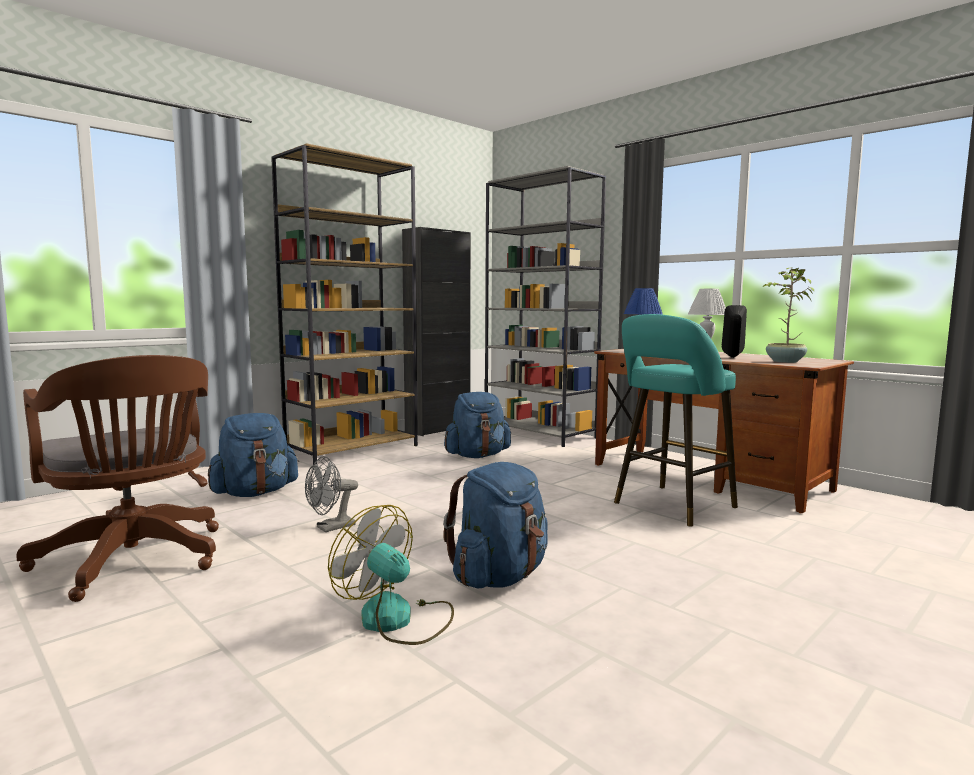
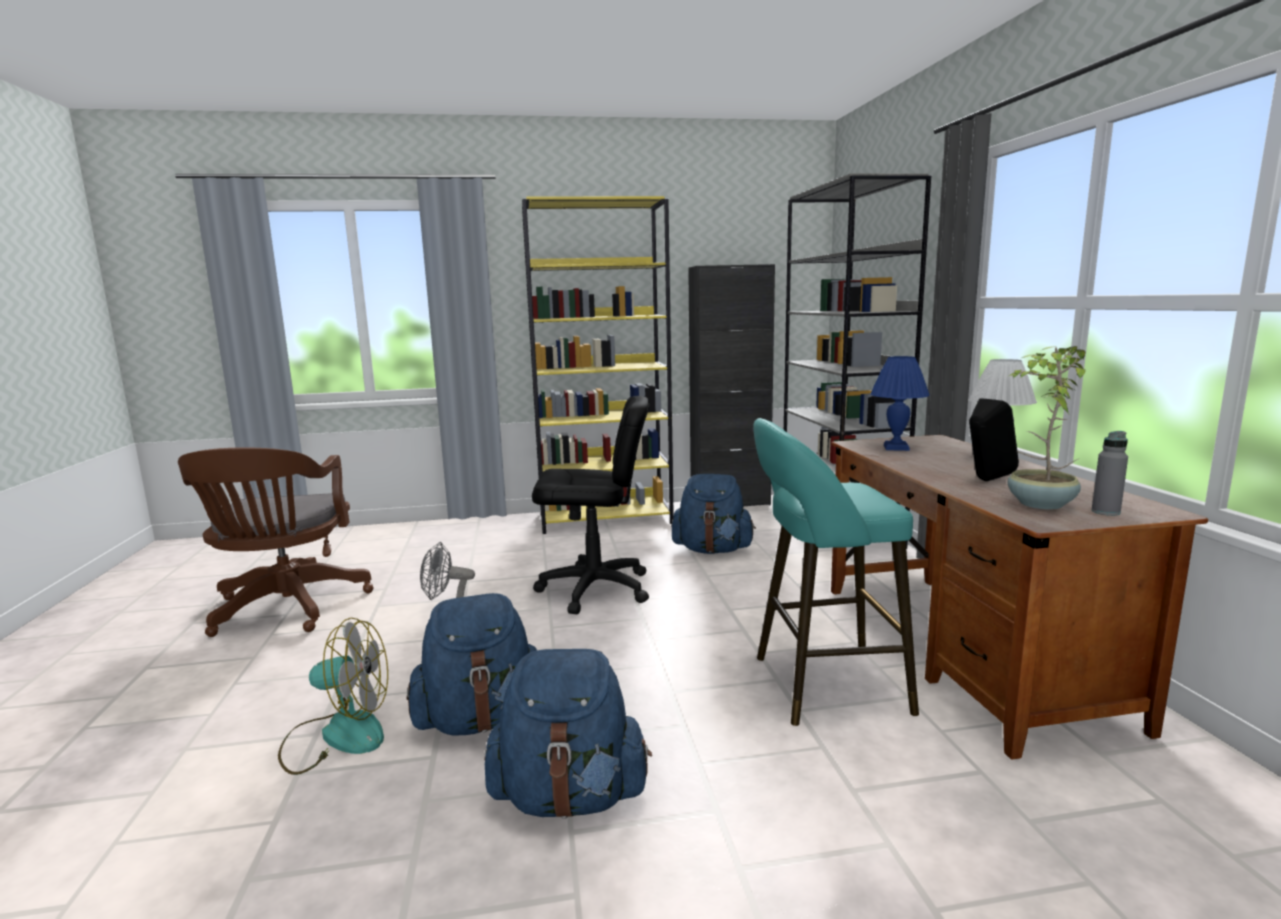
camera: 35 degrees right, 5 degrees up
blue backpack [208,413,299,497] -> blue backpack moved to [484,649,652,819]
brown bookcase [271,143,418,464] -> yellow bookcase [522,196,674,534]
fan [328,505,454,645] -> fan turned 105 degrees clockwise [278,618,388,775]
none -> black office chair [532,396,650,614]
none -> grey bottle [1092,431,1128,516]

